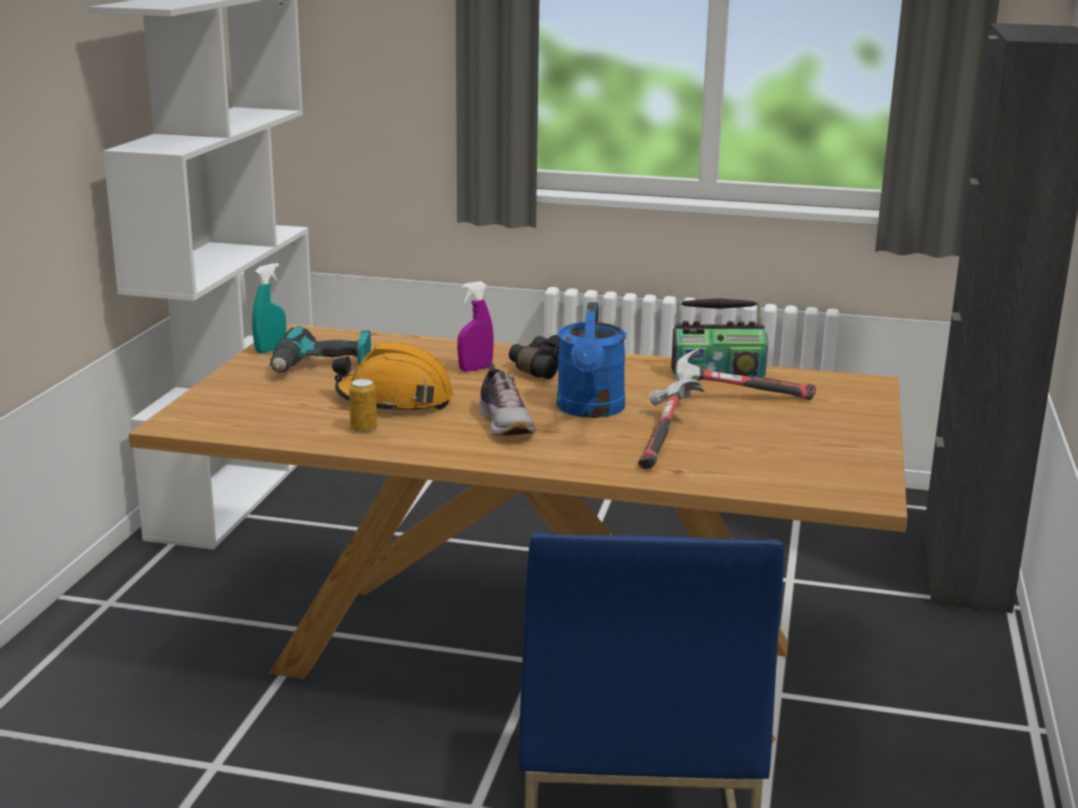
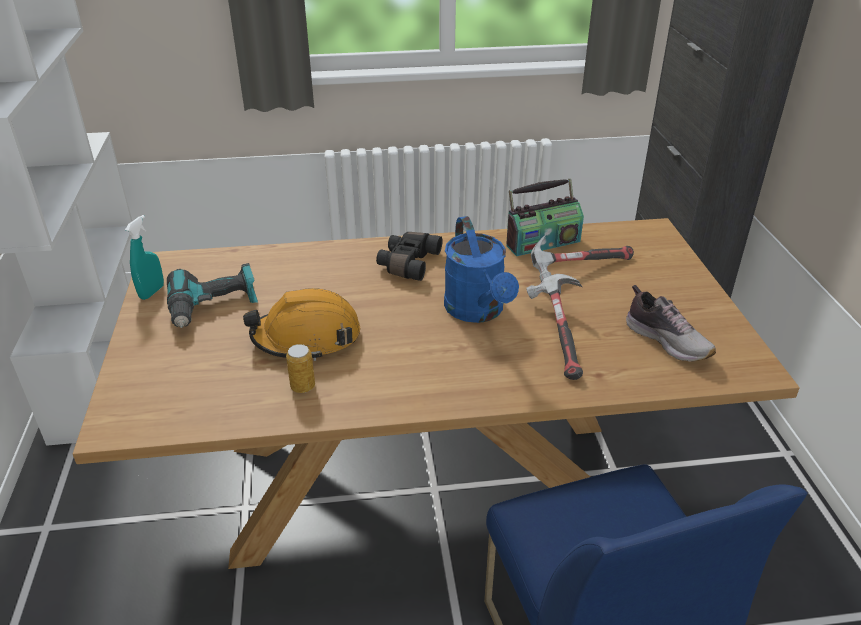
camera: 20 degrees left, 15 degrees up
purple spray bottle [457,281,494,372] -> none
shoe [479,363,536,436] -> shoe moved to [626,285,716,362]

